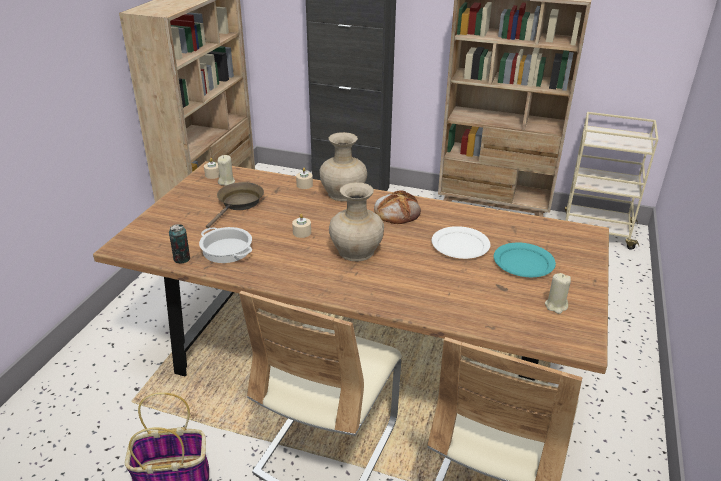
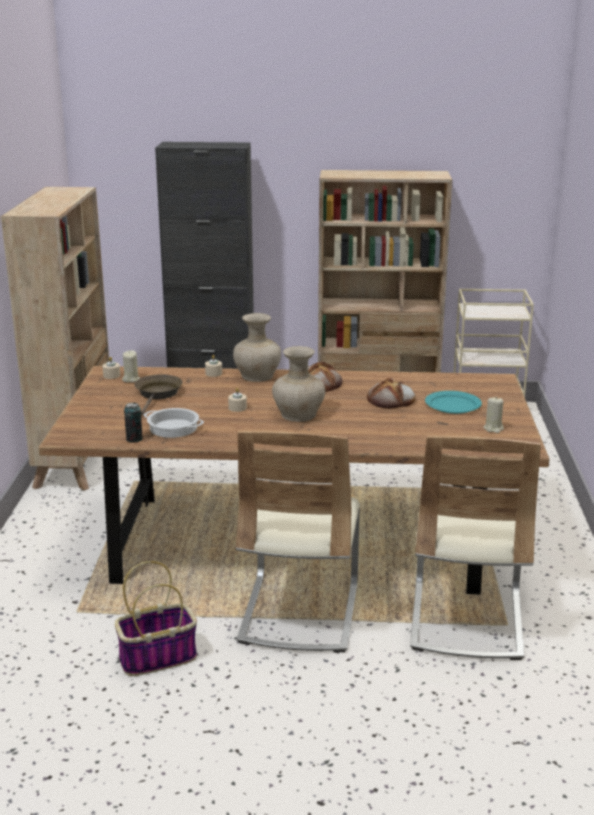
camera: 15 degrees left, 10 degrees down
white plate [432,226,490,259] -> bread [367,378,416,408]

